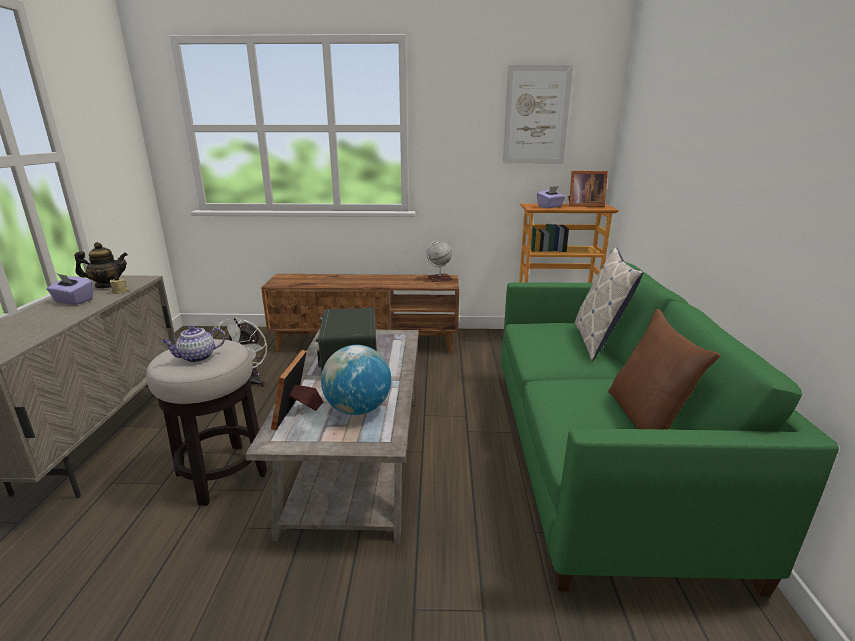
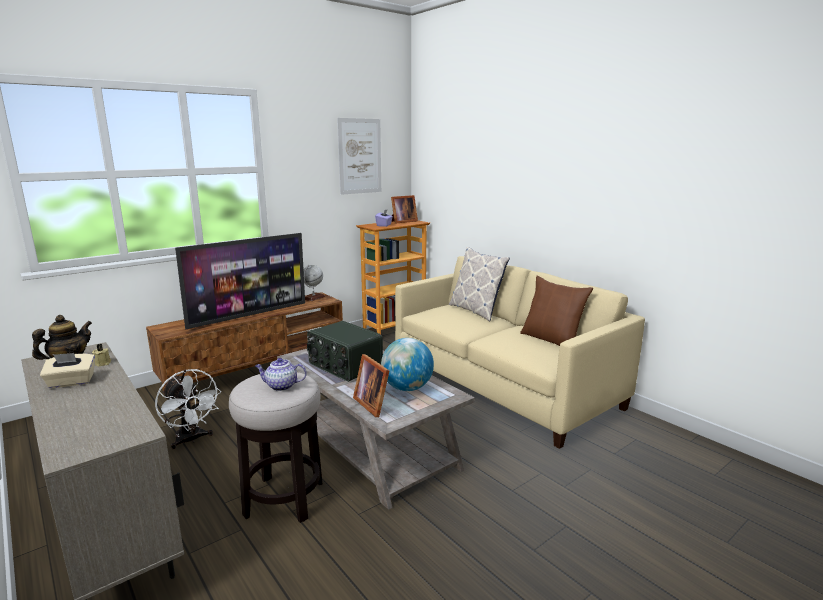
camera: 40 degrees left, 5 degrees down
purple tissue box [46,274,93,305] -> beige tissue box [40,353,95,388]
teapot [161,326,225,363] -> teapot turned 75 degrees clockwise [255,358,307,391]
green sofa [501,262,839,597] -> beige sofa [395,256,645,449]
none -> television [175,233,305,329]

